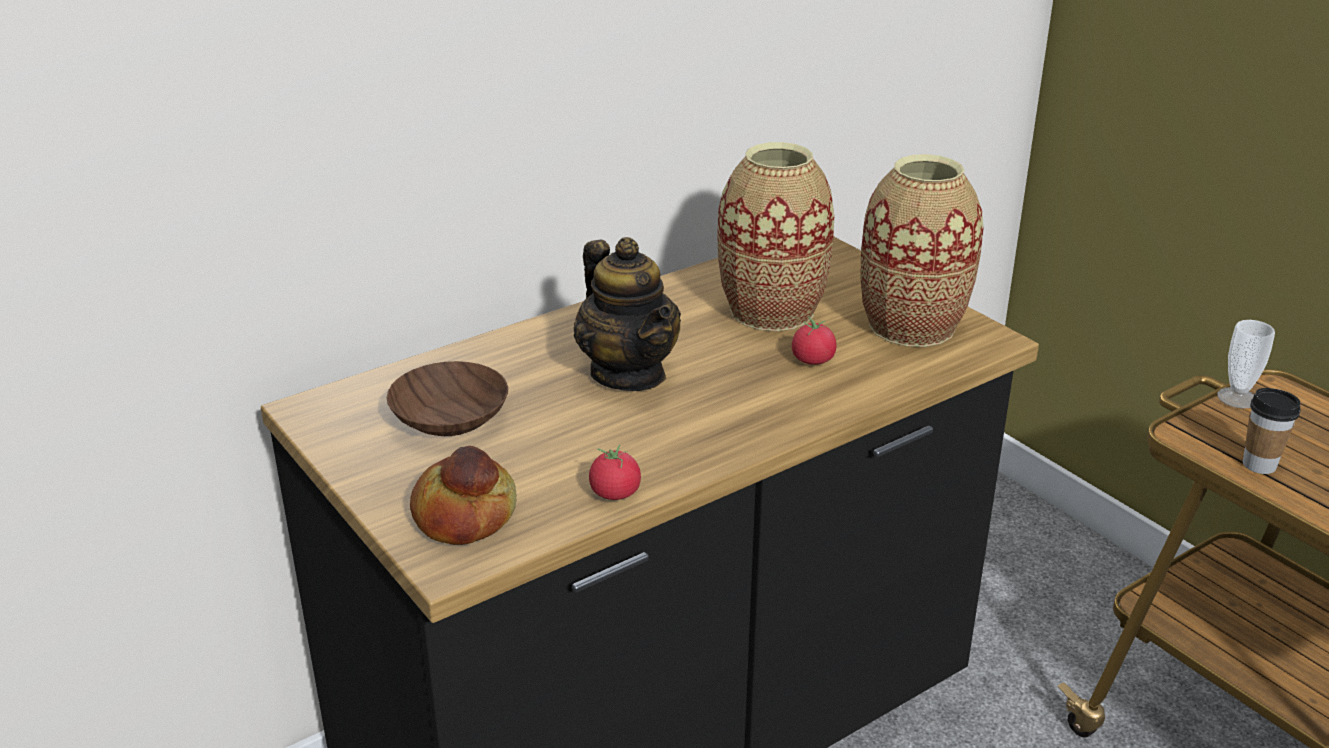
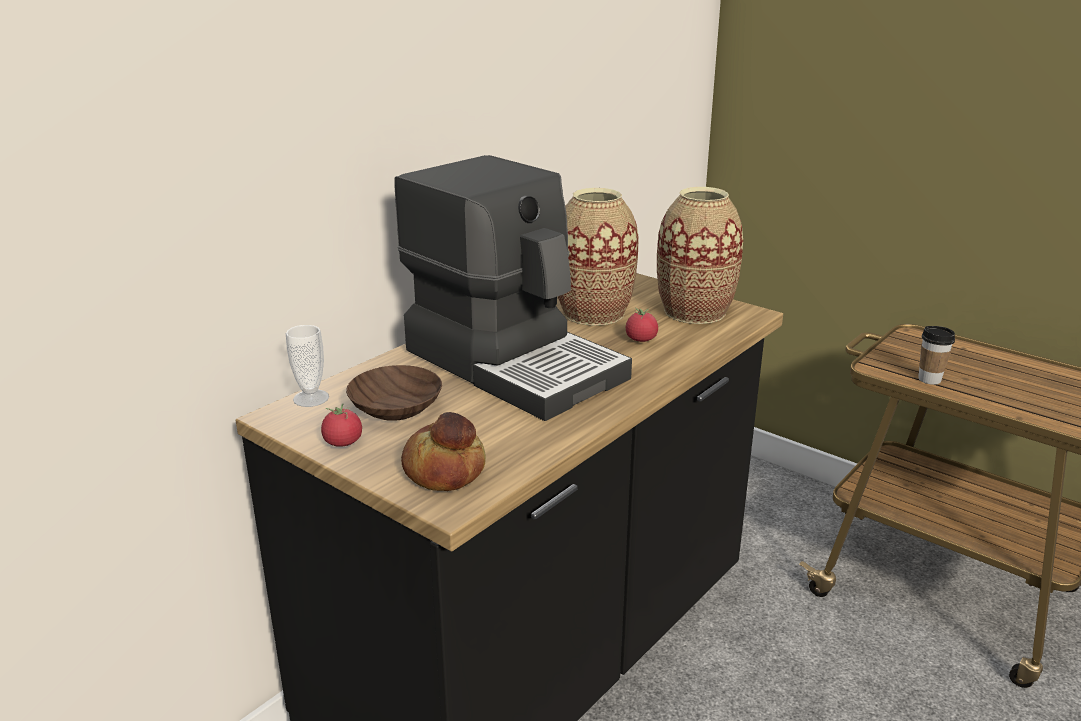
camera: 15 degrees left, 5 degrees down
teapot [574,237,681,391] -> coffee machine [394,155,632,421]
tomato [589,445,641,500] -> tomato moved to [321,404,362,447]
cup [1217,320,1275,408] -> cup moved to [286,325,329,407]

